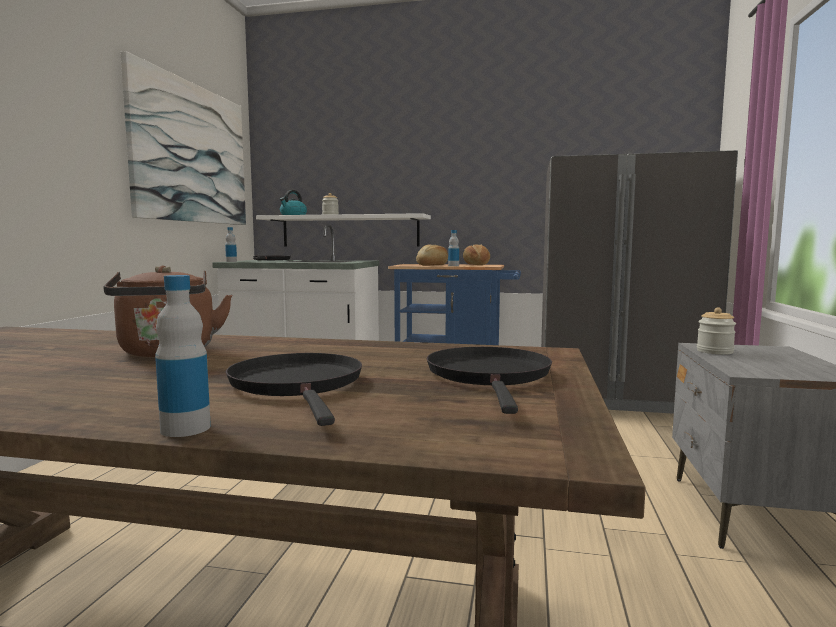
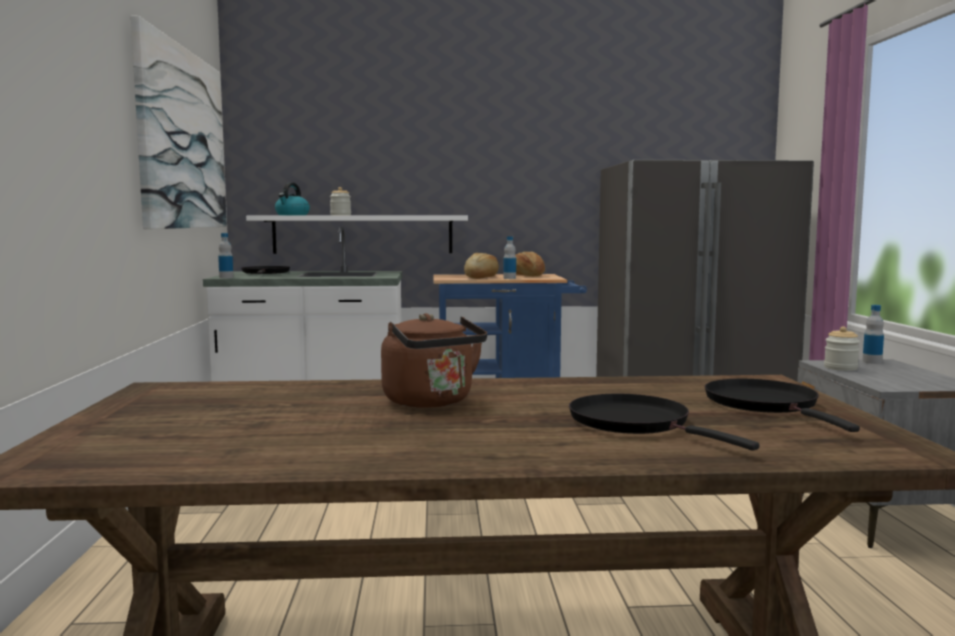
camera: 15 degrees left, 0 degrees up
bottle [155,275,211,437] -> bottle moved to [862,305,884,364]

